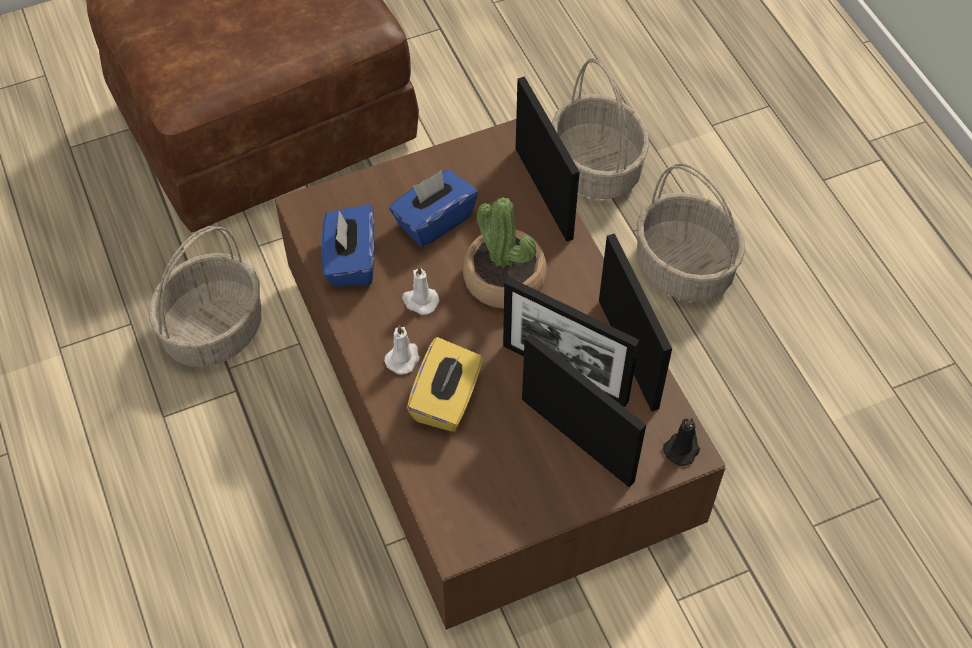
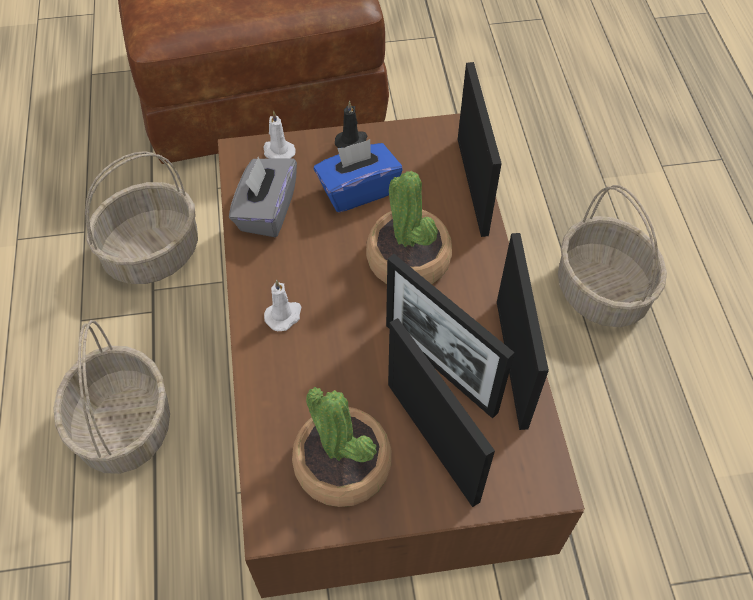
camera: 15 degrees right, 0 degrees up
blue tissue box [322,204,374,287] -> grey tissue box [229,157,297,237]
white candle [402,266,440,315] -> white candle moved to [264,111,296,159]
yellow tissue box [407,337,483,432] -> none
basket [552,58,649,199] -> basket moved to [53,320,170,474]
black candle [663,417,700,466] -> black candle moved to [335,101,367,148]
none -> potted plant [292,387,392,507]

